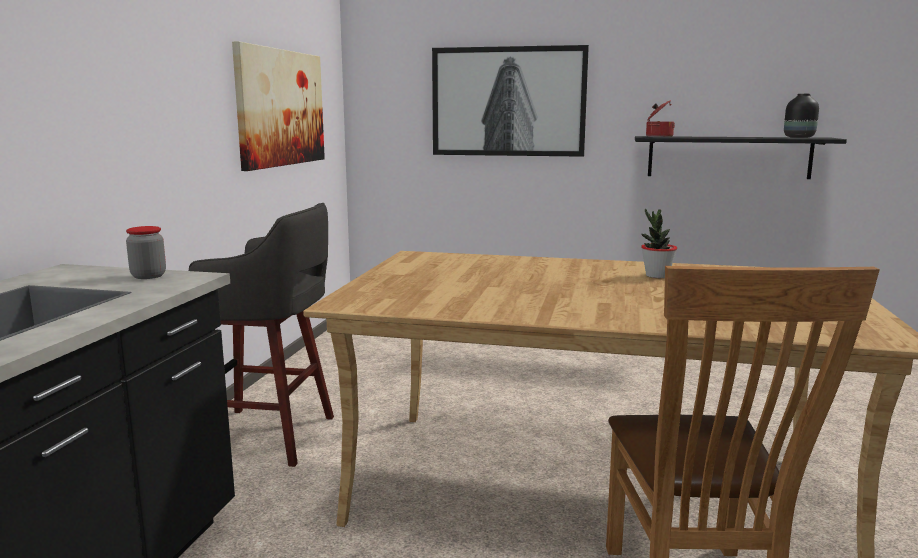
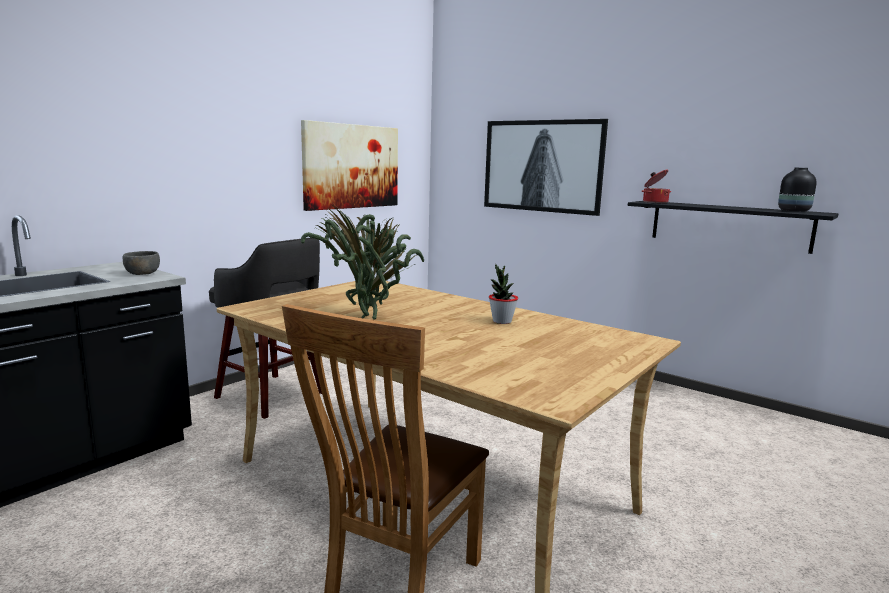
camera: 25 degrees right, 0 degrees up
jar [126,226,166,279] -> grey bowl [123,251,160,275]
none -> potted plant [301,204,424,320]

